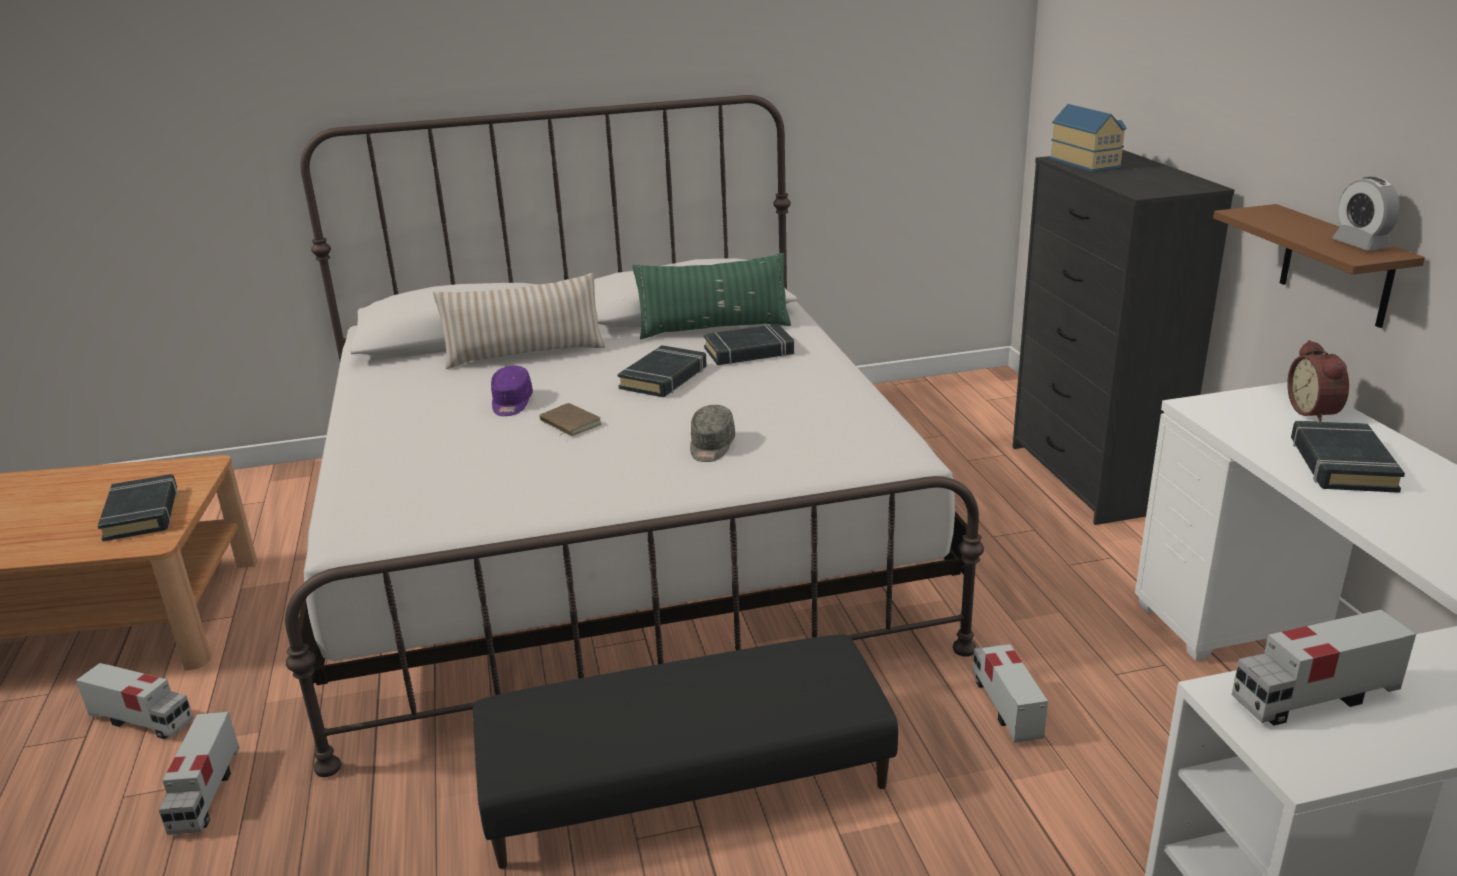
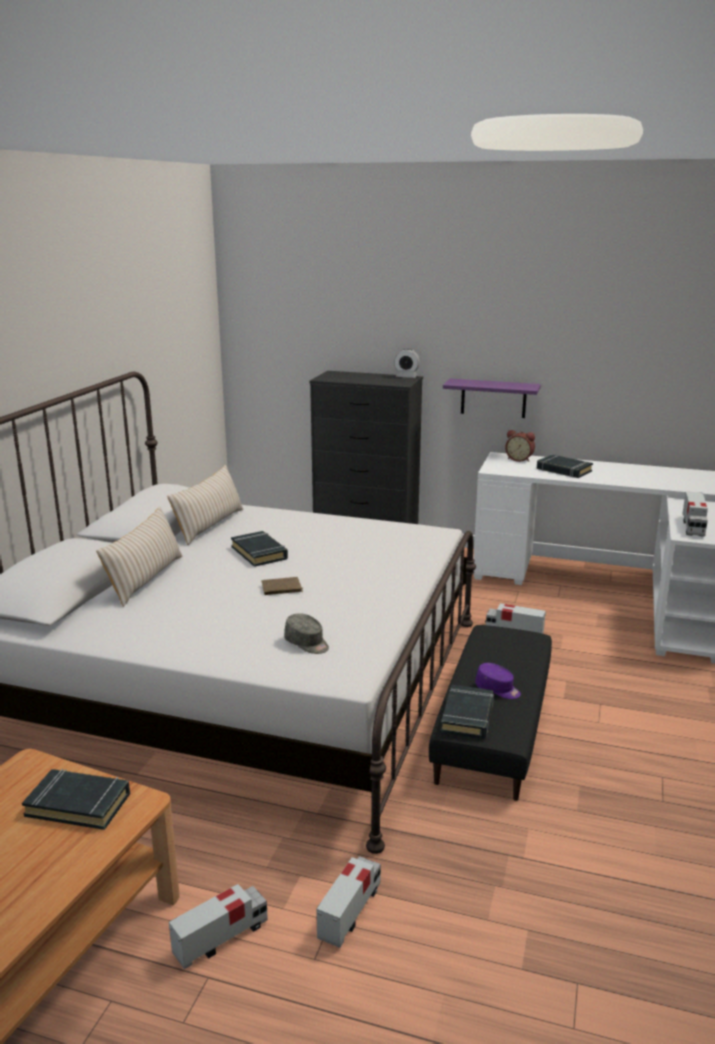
camera: 60 degrees left, 5 degrees down
toy truck [158,712,239,835] -> toy truck turned 90 degrees counterclockwise [316,856,381,948]
purple cap [491,366,533,416] -> purple cap moved to [475,663,521,699]
green pillow [633,253,791,339] -> beige pillow [167,465,243,545]
grey cap [690,405,735,462] -> grey cap moved to [284,613,329,654]
black book [703,324,794,365] -> black book moved to [441,685,494,739]
toy house [1050,104,1126,172] -> none
brown shelf [1213,204,1425,328] -> purple shelf [443,378,541,418]
alarm clock [1332,177,1400,250] -> alarm clock moved to [394,349,420,378]

